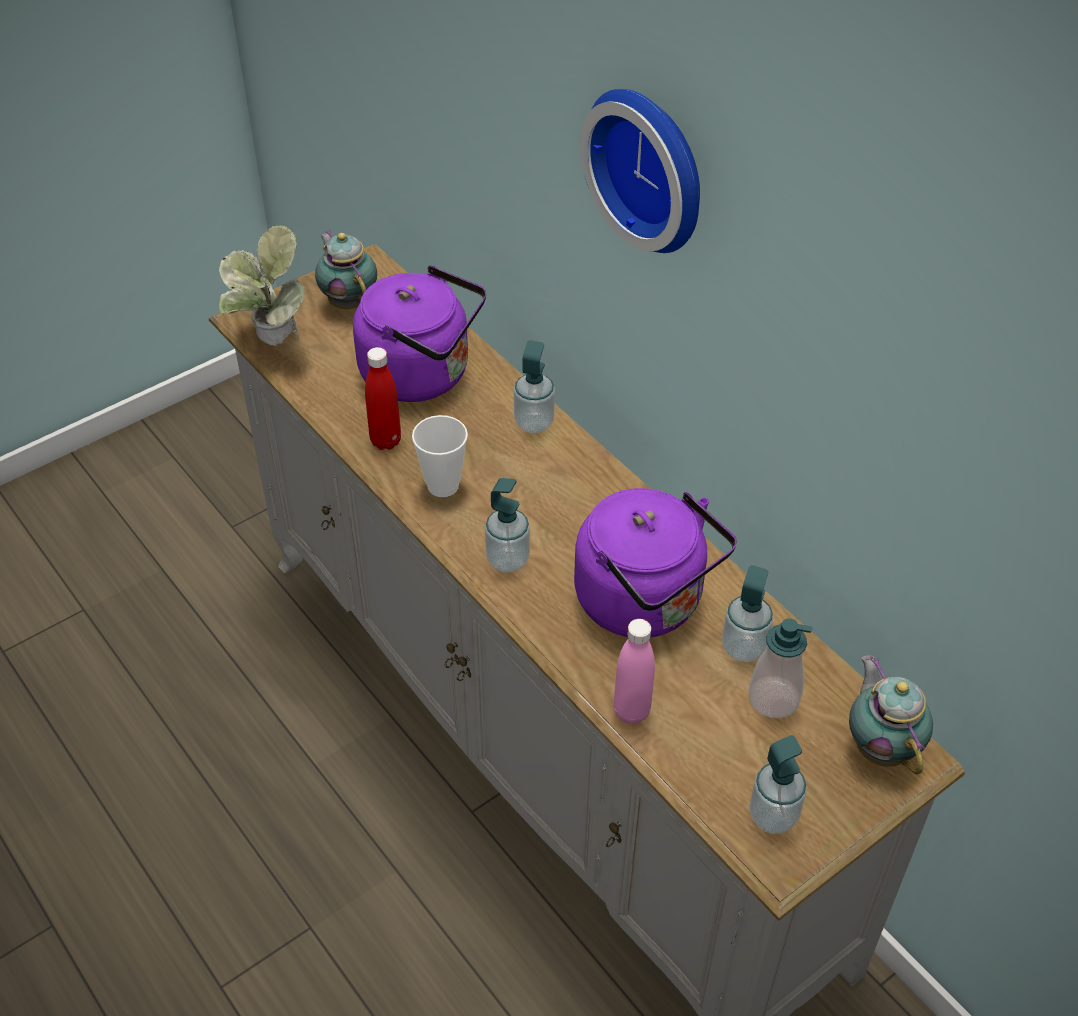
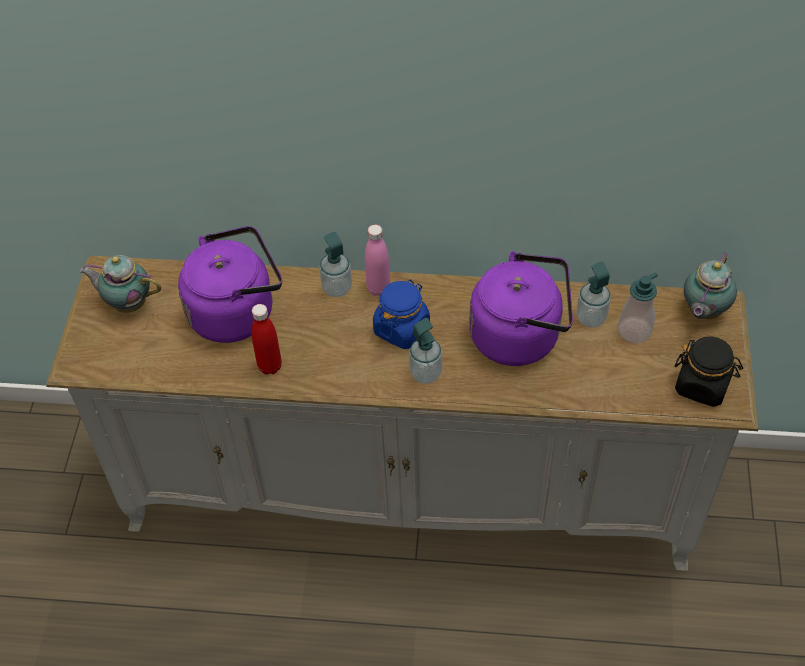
camera: 45 degrees left, 5 degrees up
potted plant [219,225,305,346] -> none
cup [412,415,468,497] -> none
wall clock [580,89,700,253] -> none
pink bottle [614,619,655,724] -> pink bottle moved to [365,224,390,296]
soap dispenser [749,735,807,834] -> black jar [675,337,743,407]
teapot [849,655,933,774] -> teapot turned 90 degrees counterclockwise [683,252,737,319]
none -> blue jar [373,279,430,349]

